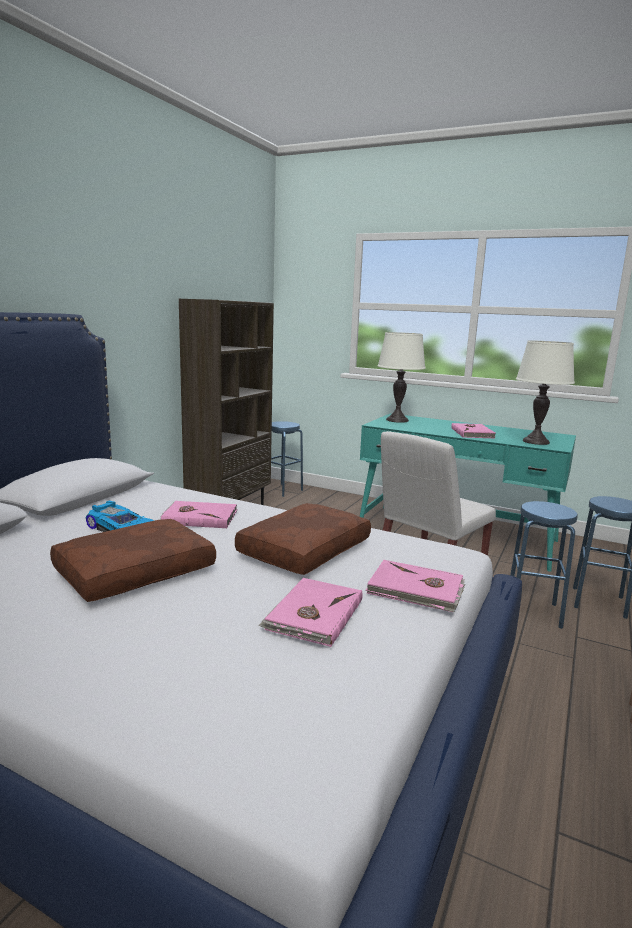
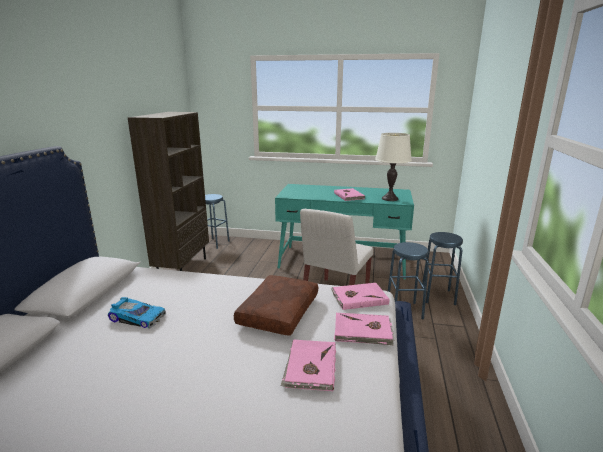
camera: 15 degrees left, 5 degrees up
brown pillow [50,519,216,602] -> none
pink book [160,501,238,528] -> pink book moved to [331,283,389,310]
white table lamp [378,332,426,423] -> none

